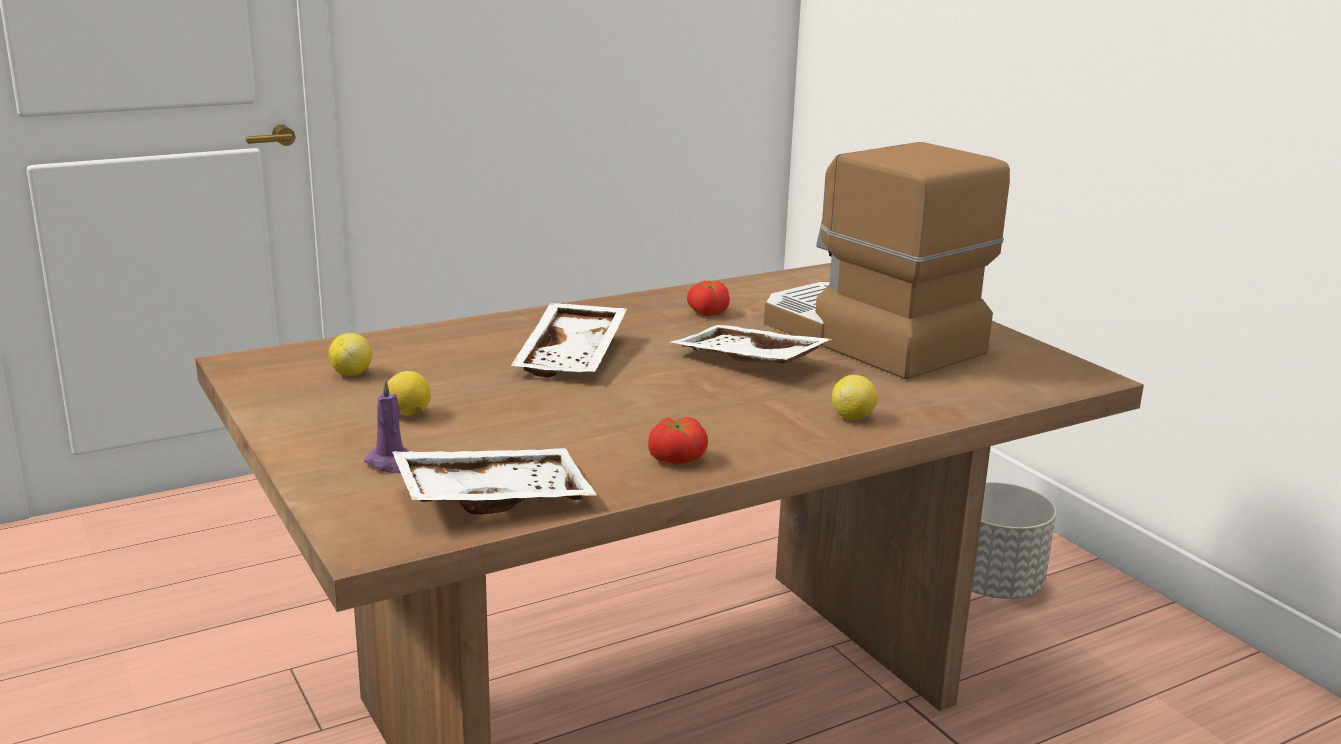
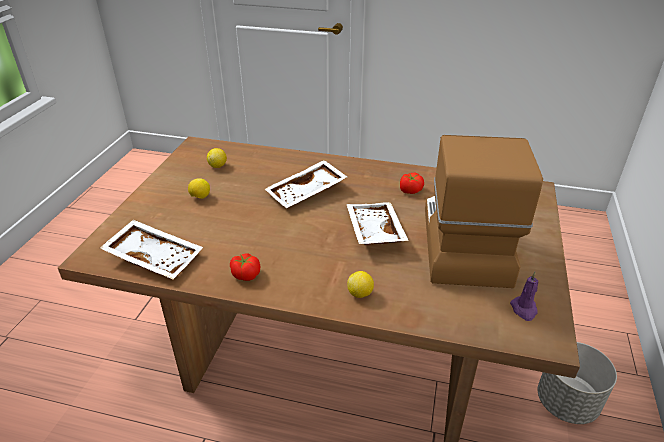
camera: 45 degrees right, 15 degrees up
purple candle [364,378,409,473] -> purple candle moved to [510,272,538,321]

